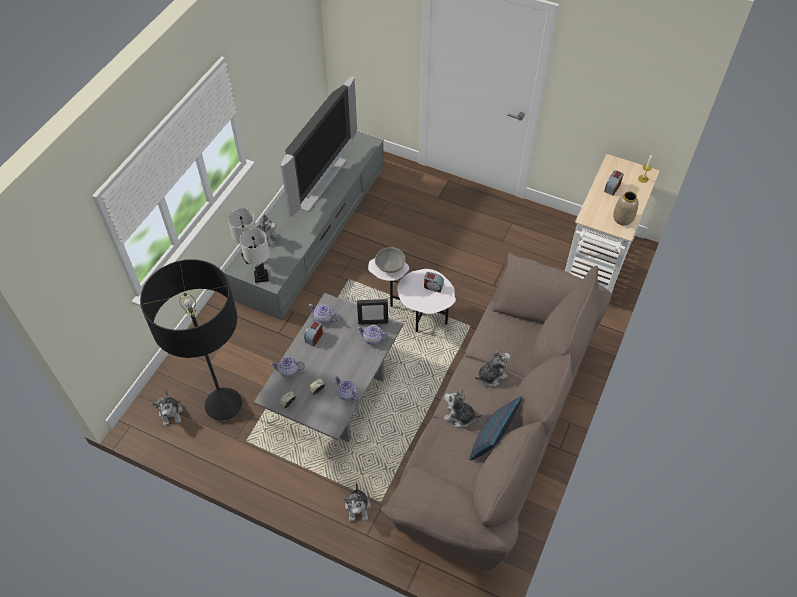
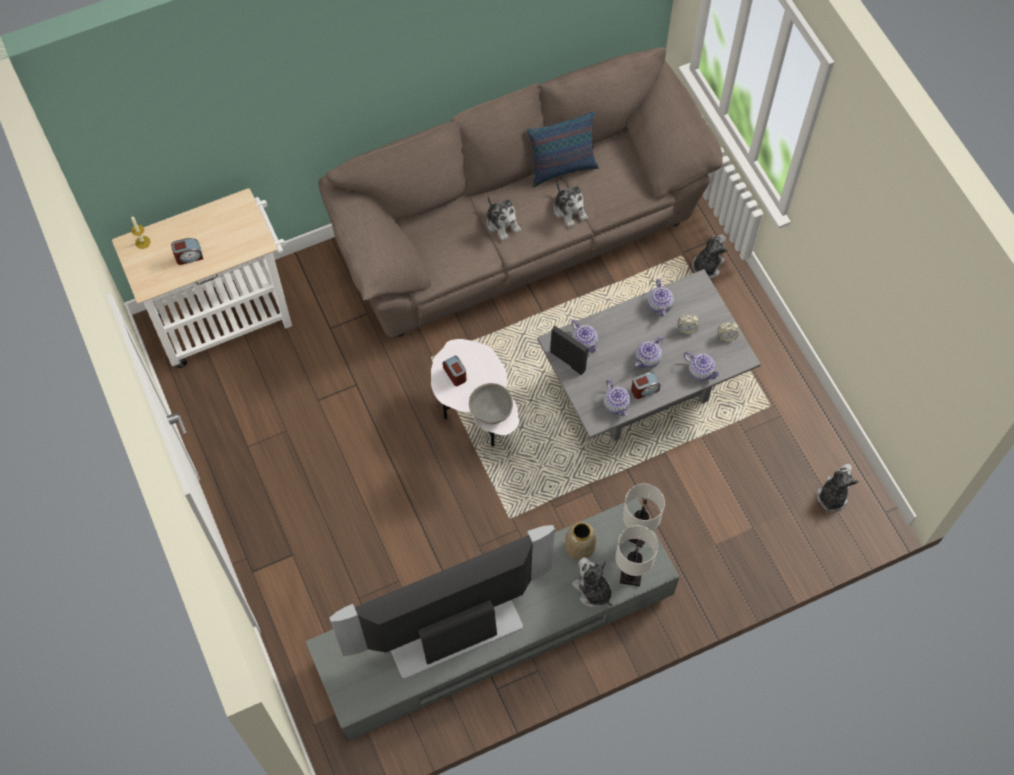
camera: 140 degrees left, 10 degrees up
black floor lamp [140,259,242,421] -> none
plush toy [475,351,511,387] -> plush toy turned 135 degrees counterclockwise [487,196,521,241]
vase [613,191,639,226] -> vase moved to [565,522,596,560]
none -> teapot [635,336,663,368]

